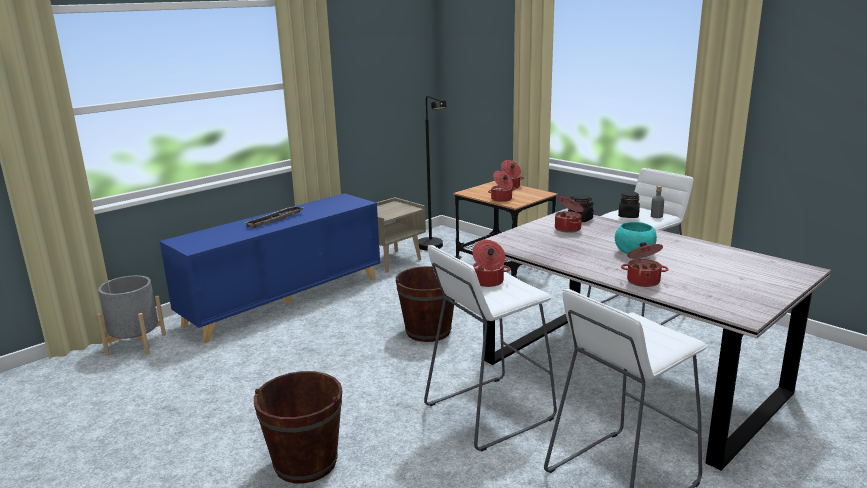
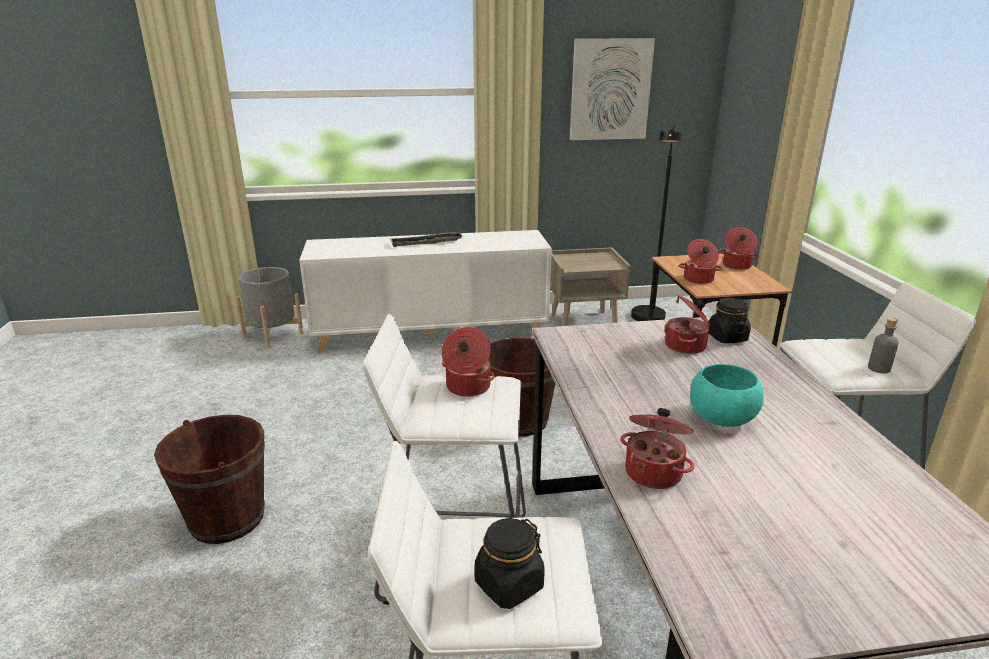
camera: 35 degrees right, 5 degrees up
blue cabinet [160,193,380,343] -> white cabinet [299,230,552,354]
black jar [618,191,640,218] -> black jar moved to [474,518,545,609]
none -> picture [570,38,655,140]

